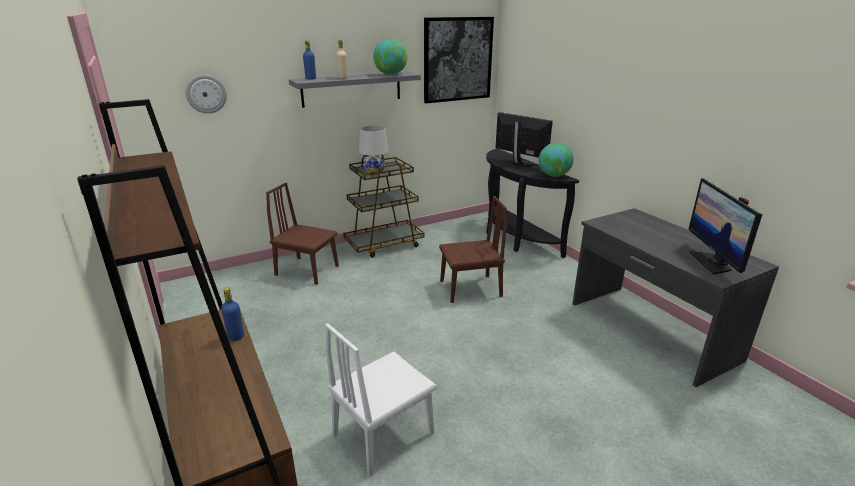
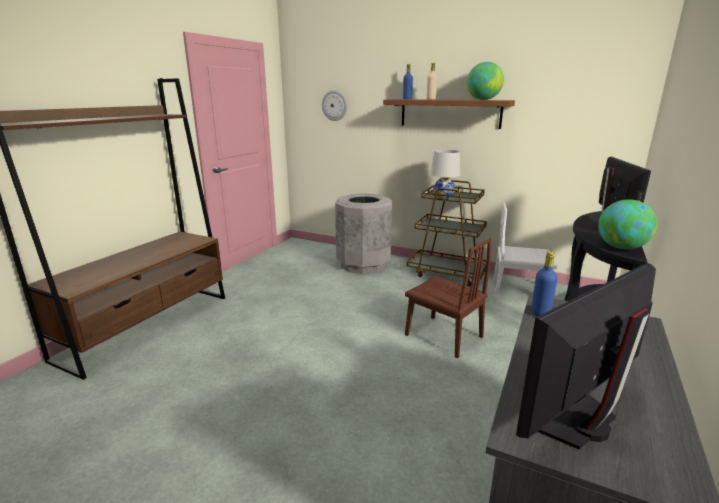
camera: 55 degrees right, 5 degrees down
blue bottle [221,288,244,341] -> blue bottle moved to [531,251,558,316]
brown chair [266,183,339,285] -> grey trash can [335,193,392,274]
grey shelf [289,72,421,108] -> brown shelf [383,99,515,129]
white chair [325,323,437,477] -> white chair moved to [493,203,557,298]
picture [424,17,494,103] -> none

